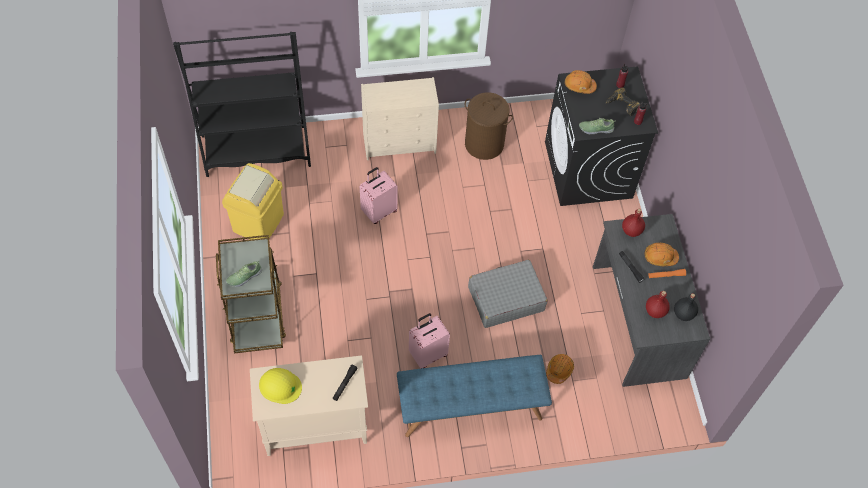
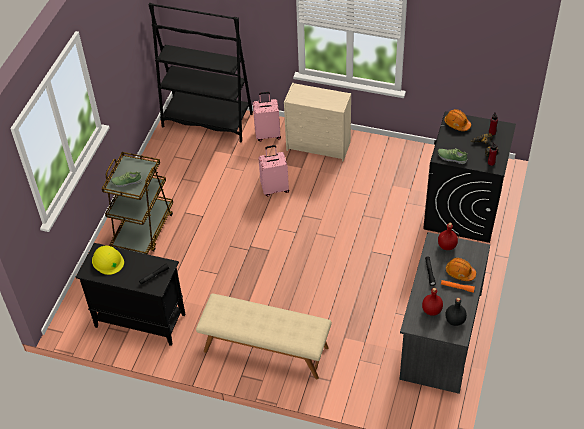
camera: 30 degrees right, 10 degrees down
yellow trash can [222,163,284,240] -> none
beige cabinet [250,355,368,456] -> black cabinet [76,243,185,346]
blue bench [397,355,552,437] -> beige bench [196,293,332,379]
pink suitcase [409,313,450,369] -> pink suitcase moved to [253,92,281,141]
brown laundry basket [465,92,513,160] -> none
grey suitcase [468,260,547,328] -> none
orange hard hat [546,354,574,384] -> none

